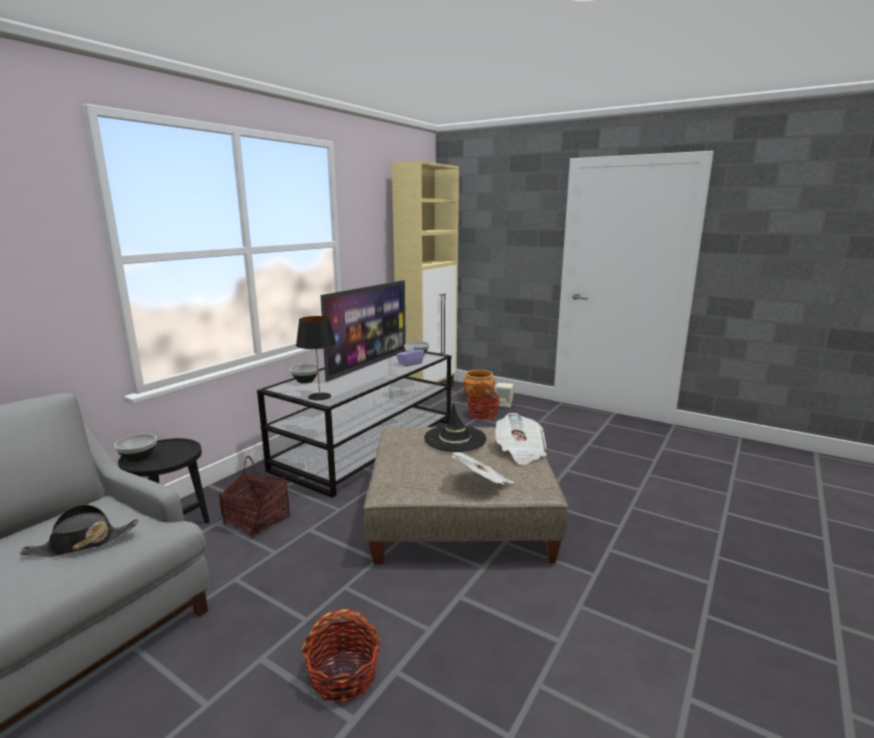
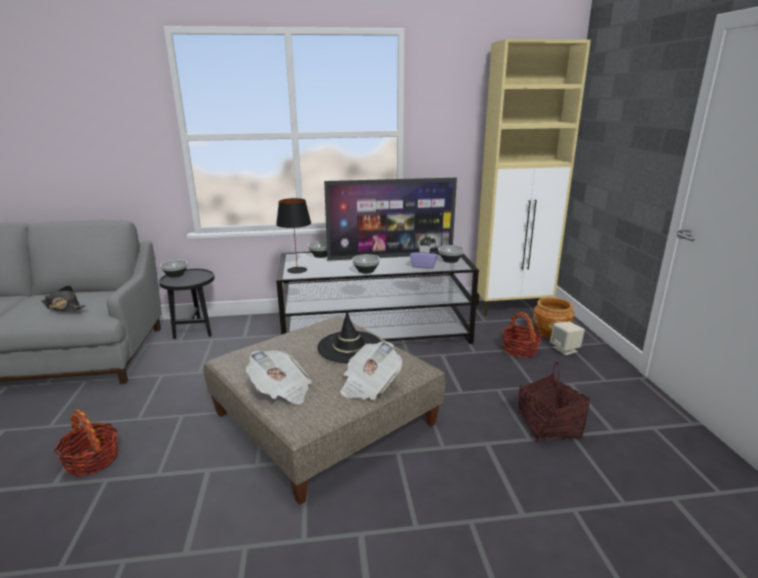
camera: 50 degrees right, 5 degrees up
basket [219,456,290,538] -> basket moved to [519,362,590,442]
none -> bowl [352,254,380,274]

